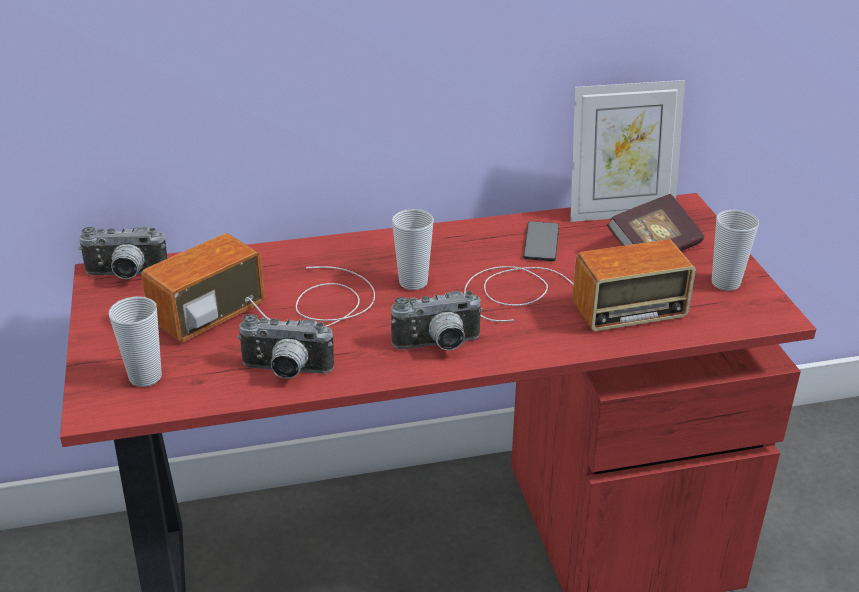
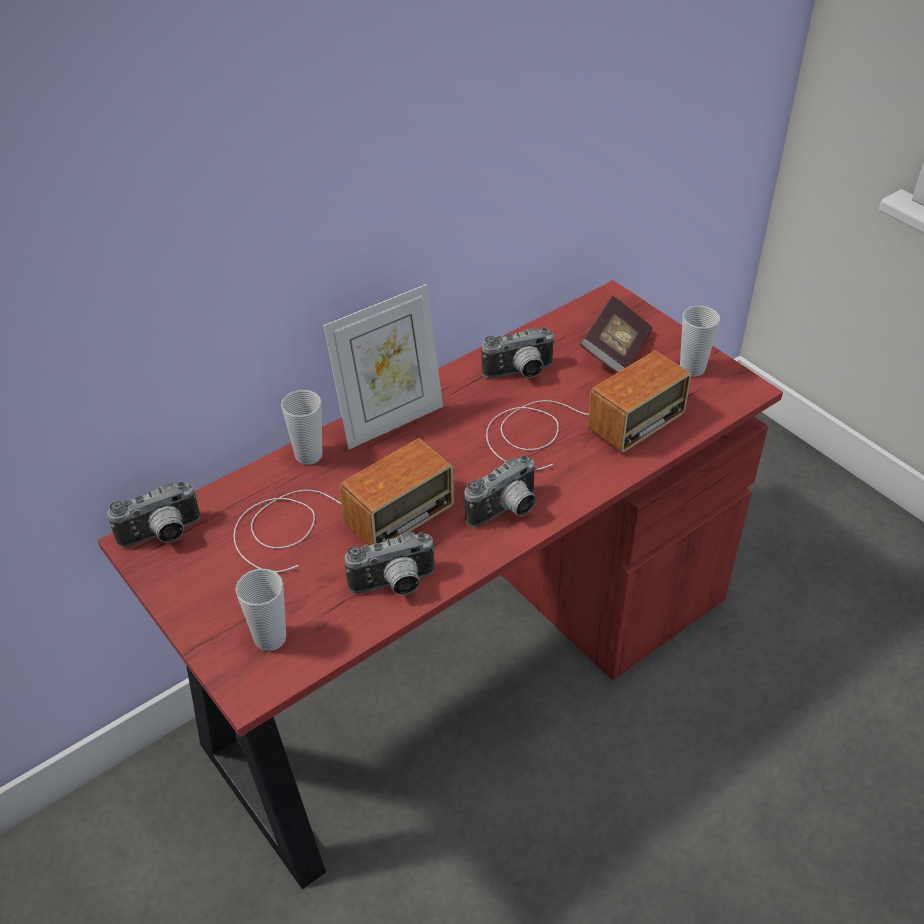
camera: 25 degrees left, 10 degrees up
radio [141,233,375,342] -> radio turned 150 degrees counterclockwise [234,438,454,572]
cup [392,209,434,290] -> cup moved to [281,390,322,465]
phone [523,221,559,261] -> camera [482,327,556,379]
picture frame [570,80,685,222] -> picture frame moved to [323,284,443,449]

